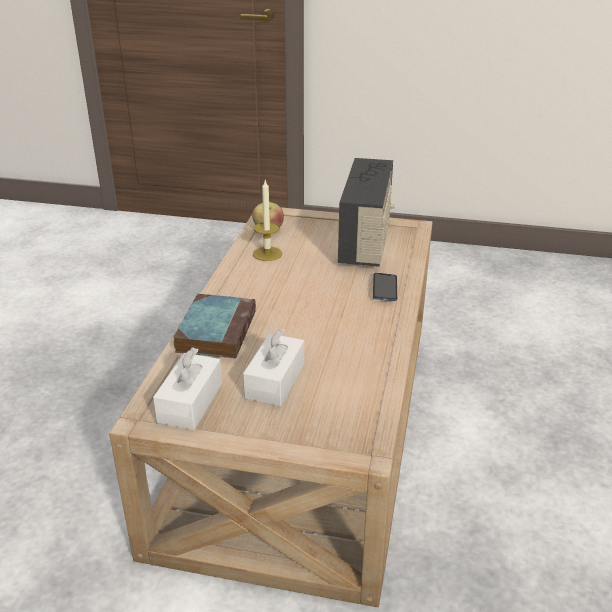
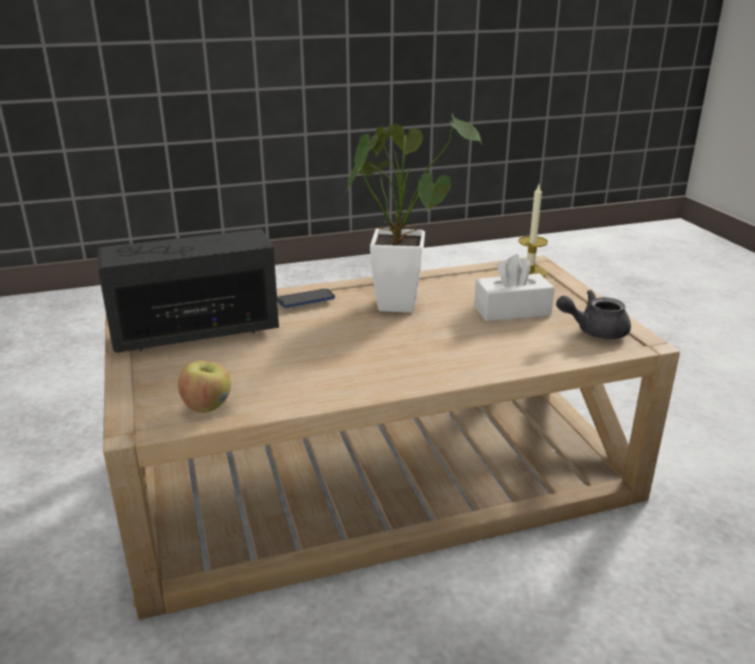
camera: 120 degrees left, 5 degrees down
white tissue box [153,347,222,430] -> grey teapot [556,290,631,339]
book [173,294,256,359] -> none
candle [253,180,282,261] -> candle moved to [518,185,548,277]
none -> potted plant [346,114,482,313]

